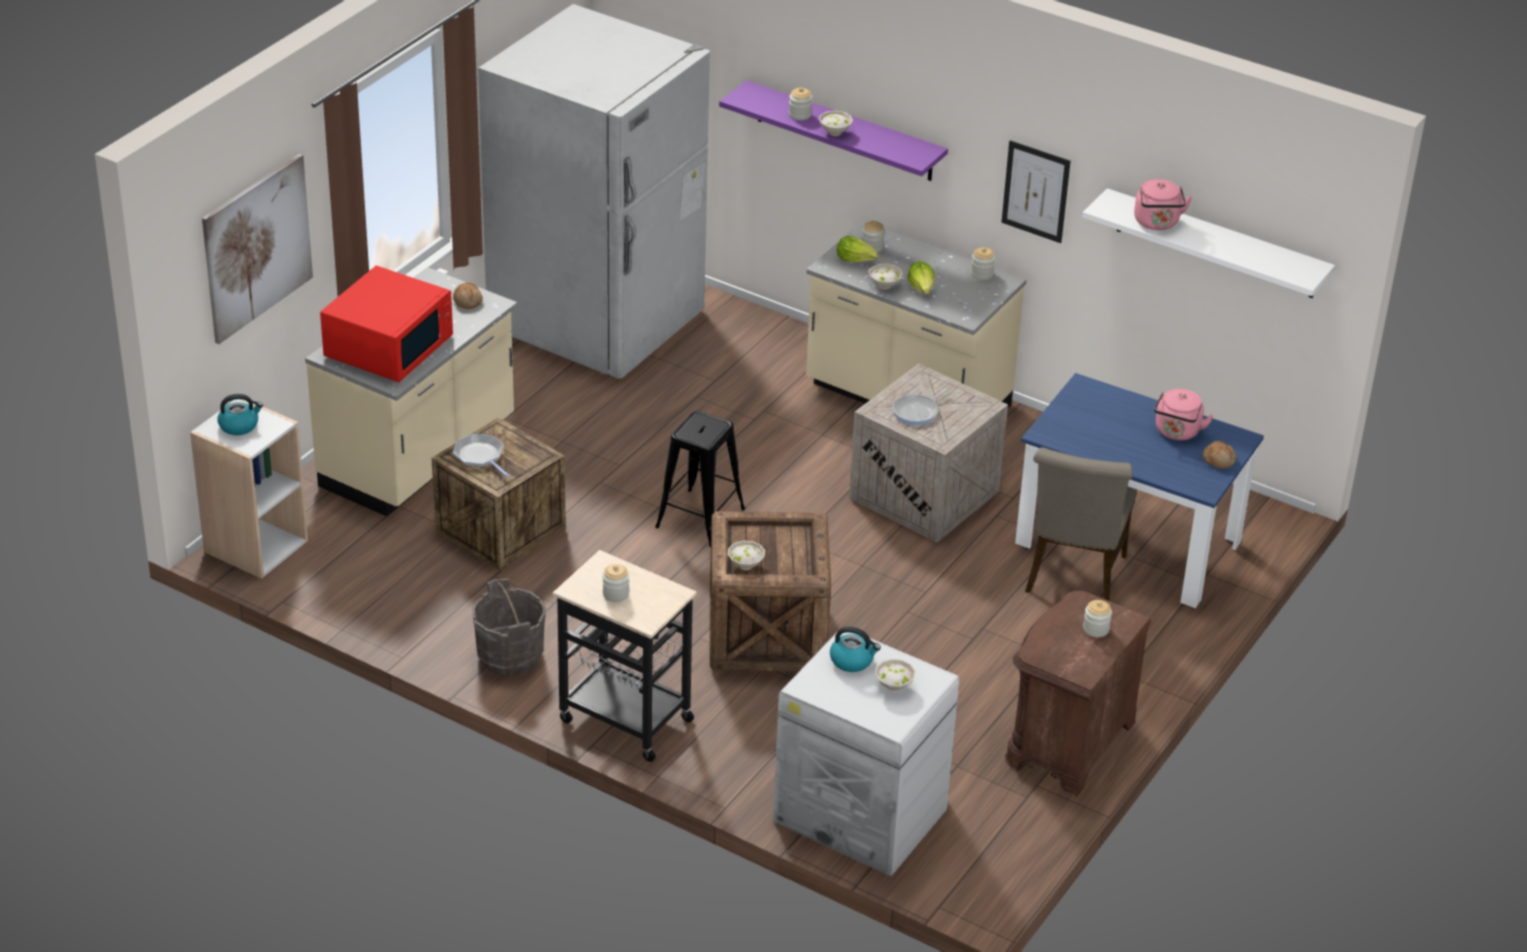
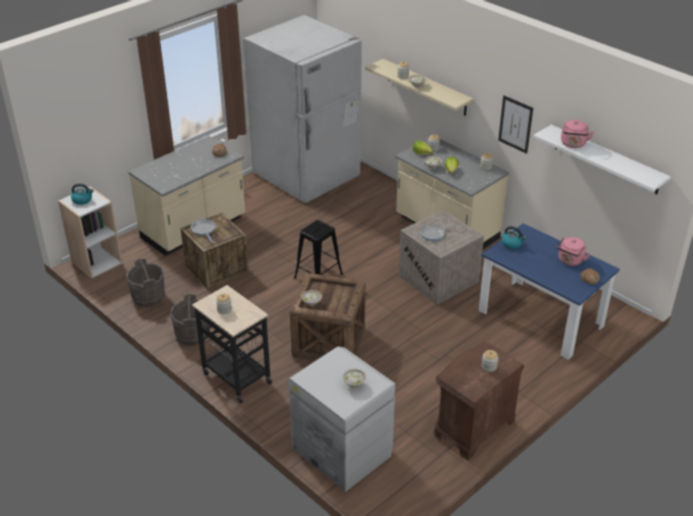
camera: 15 degrees right, 0 degrees up
picture [202,154,313,344] -> none
red microwave [320,265,453,382] -> none
purple shelf [719,80,948,181] -> beige shelf [365,59,474,116]
kettle [830,627,881,672] -> kettle moved to [501,226,526,249]
beige chair [1025,447,1137,601] -> none
none -> grey bucket [127,258,165,307]

